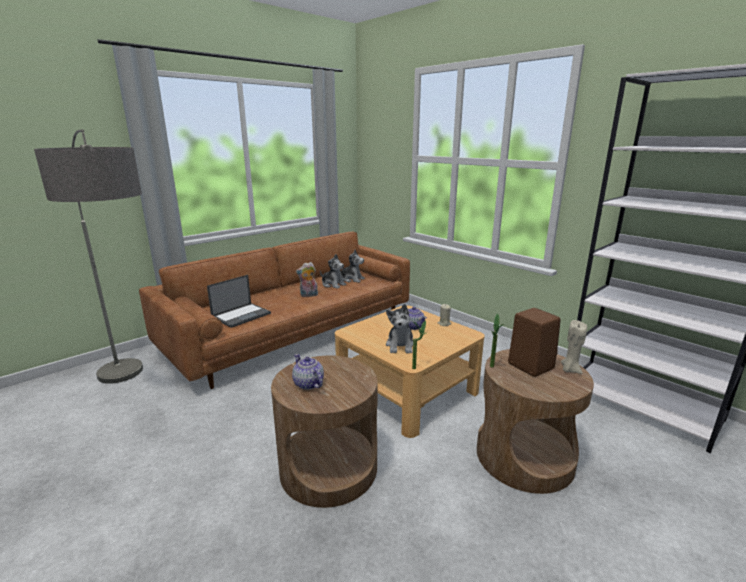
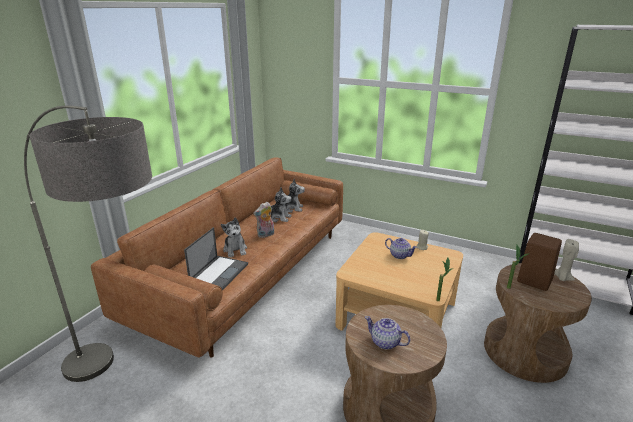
camera: 20 degrees left, 5 degrees up
plush toy [386,304,413,353] -> plush toy moved to [221,217,247,258]

